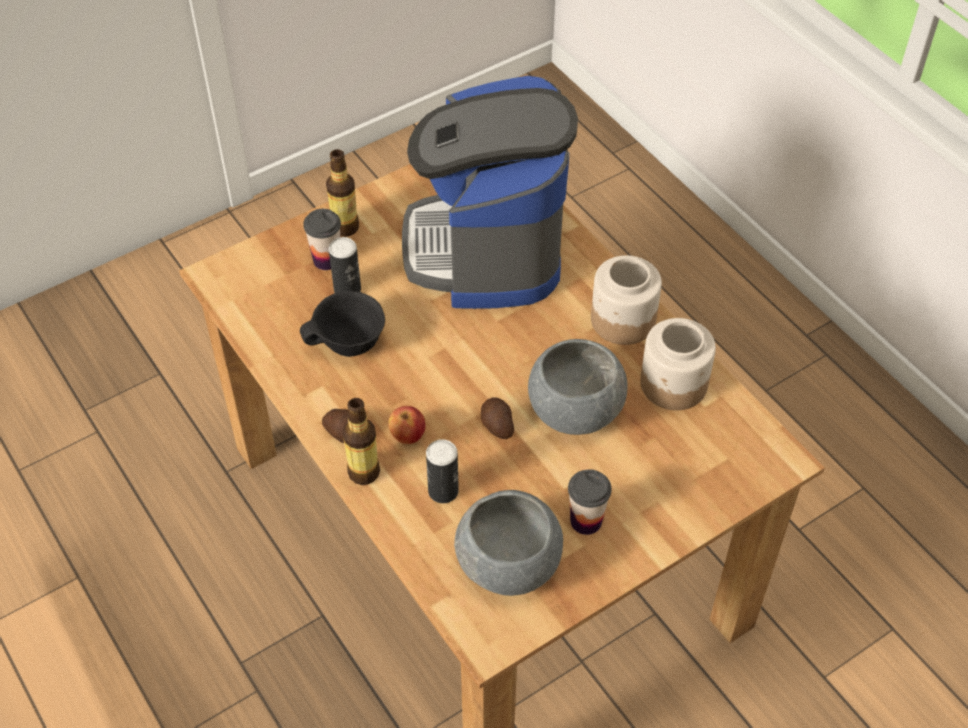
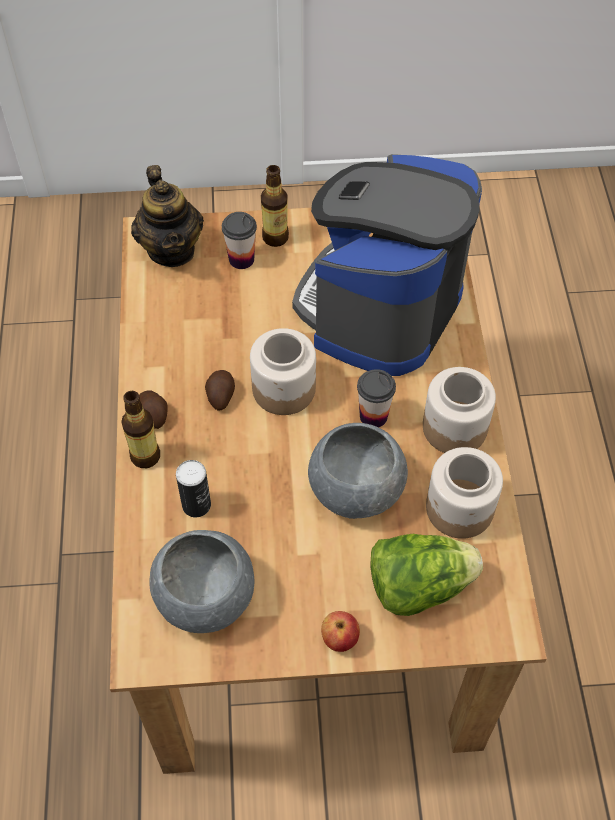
camera: 30 degrees right, 5 degrees up
black bowl [300,291,385,357] -> none
can [329,237,361,293] -> none
apple [388,406,426,444] -> apple moved to [321,611,360,652]
potato [481,397,514,439] -> potato moved to [205,370,235,410]
cup [568,469,611,535] -> cup moved to [357,369,396,427]
none -> teapot [131,165,204,267]
none -> jar [250,328,316,415]
none -> lettuce [371,534,483,616]

